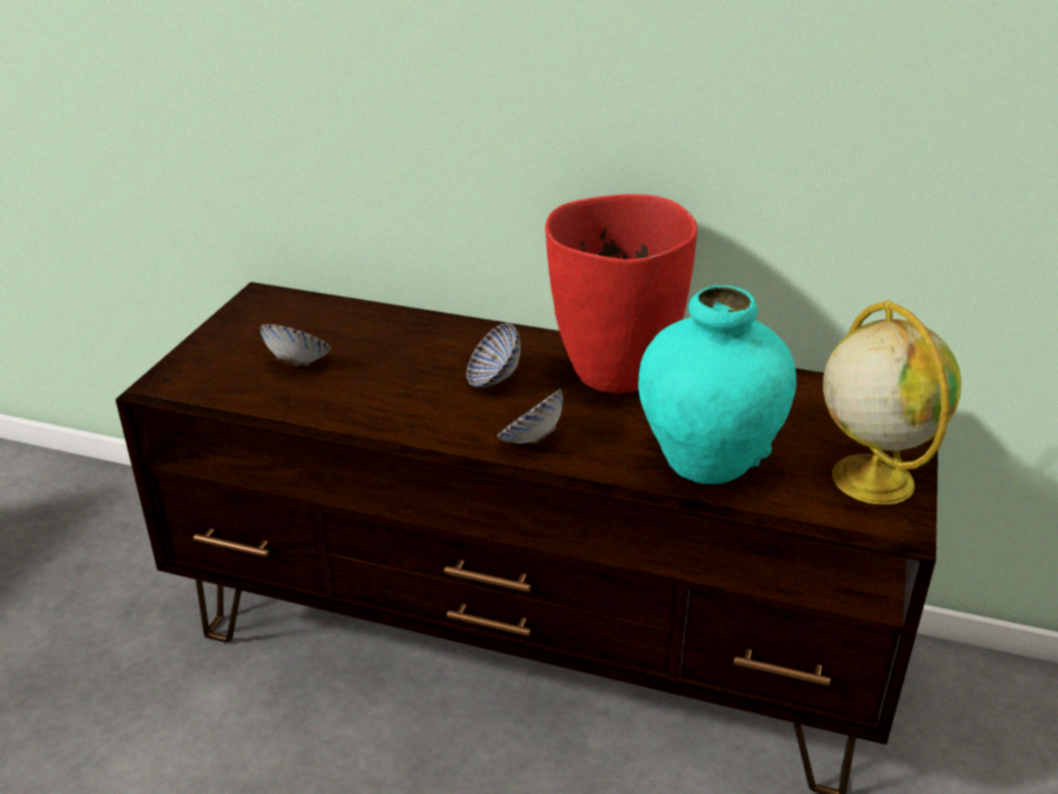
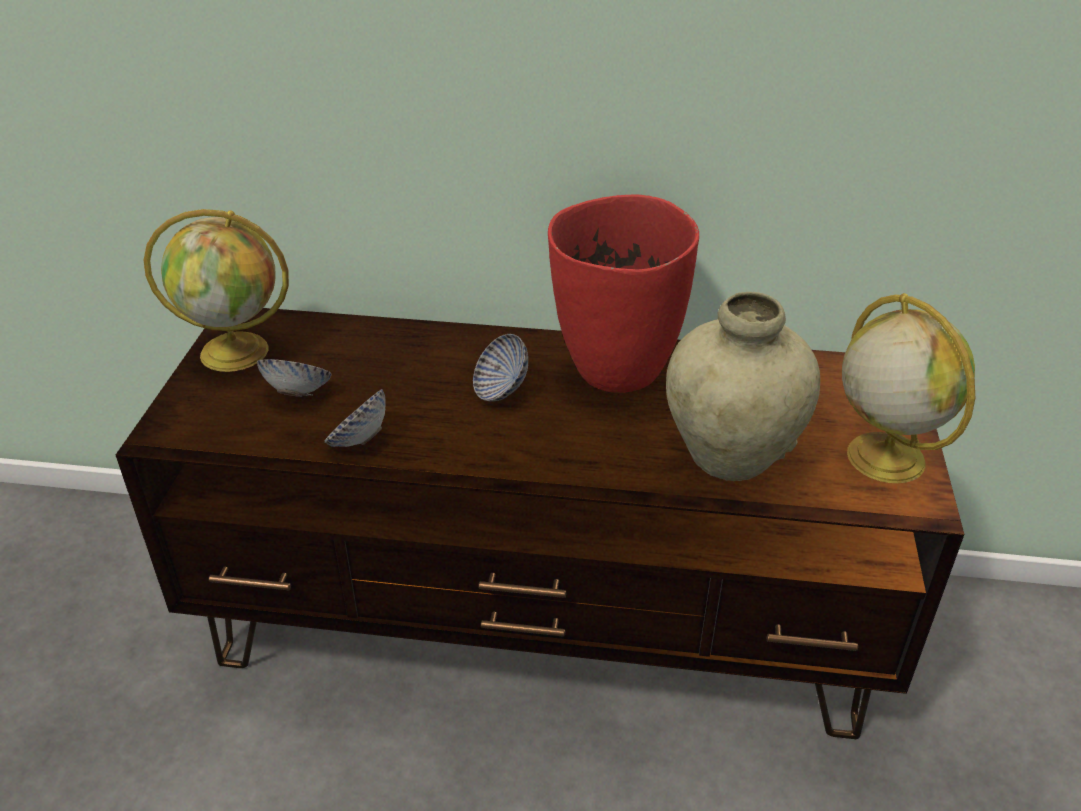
camera: 10 degrees left, 5 degrees up
bowl [497,389,563,444] -> bowl moved to [325,389,386,447]
turquoise vase [638,285,796,484] -> beige vase [666,292,820,481]
none -> globe [144,209,289,372]

